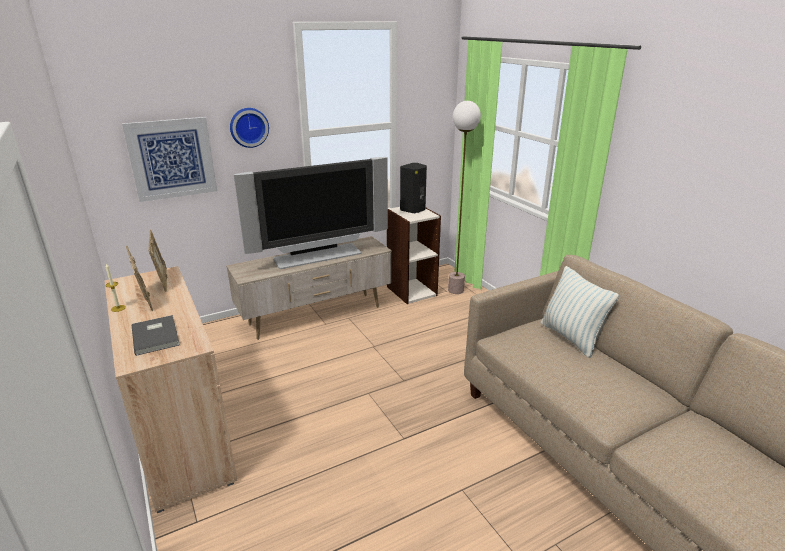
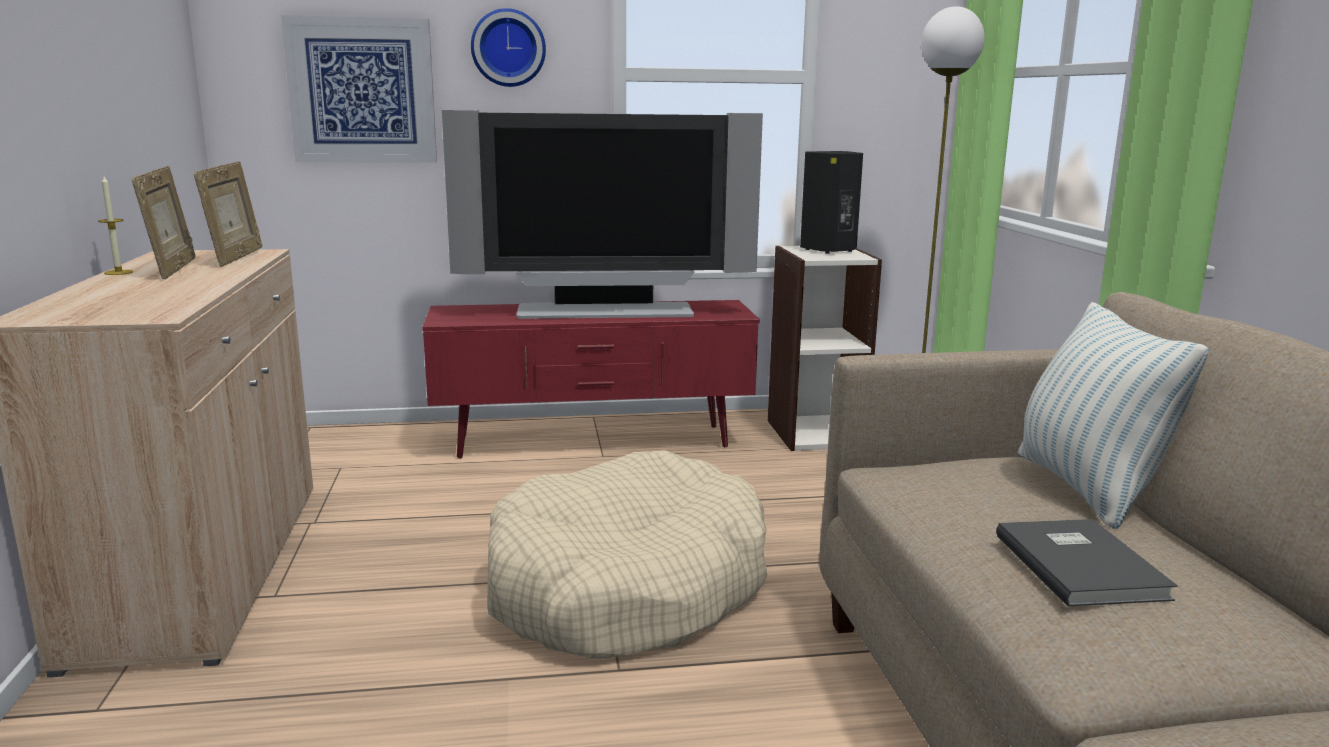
camera: 20 degrees right, 10 degrees down
grey book [132,315,180,356] -> grey book moved to [996,519,1178,606]
beige tv stand [226,236,392,340] -> red tv stand [422,300,760,459]
none -> beige dog bed [487,450,767,659]

